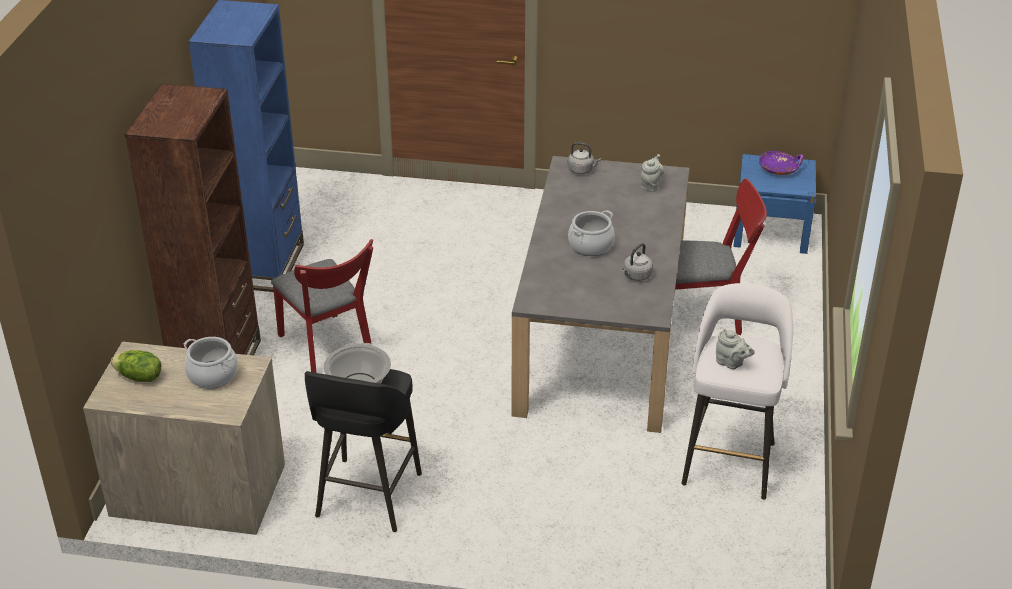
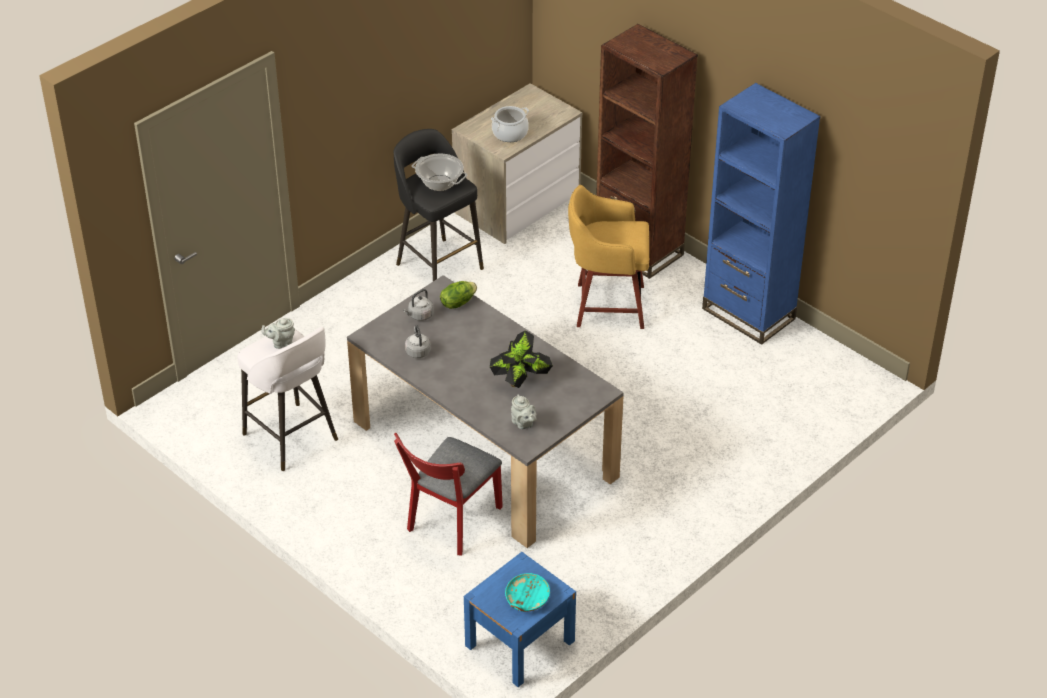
camera: 125 degrees right, 5 degrees up
lettuce [111,350,161,382] -> lettuce moved to [440,281,477,309]
red chair [271,239,373,373] -> yellow stool [568,185,649,329]
grey kettle [568,142,601,174] -> grey kettle moved to [403,289,434,321]
cooking pot [568,210,615,256] -> none
purple bowl [759,151,803,175] -> turquoise bowl [505,573,550,612]
none -> potted plant [490,330,553,388]

